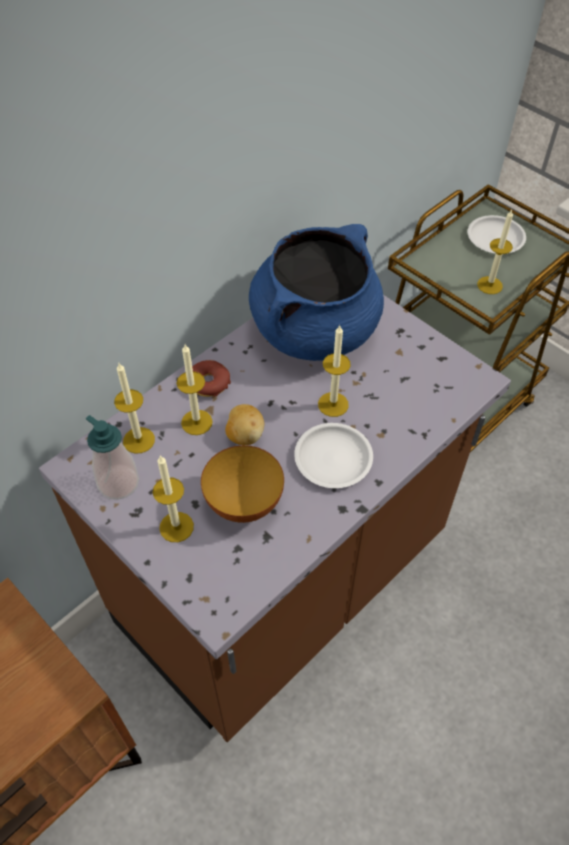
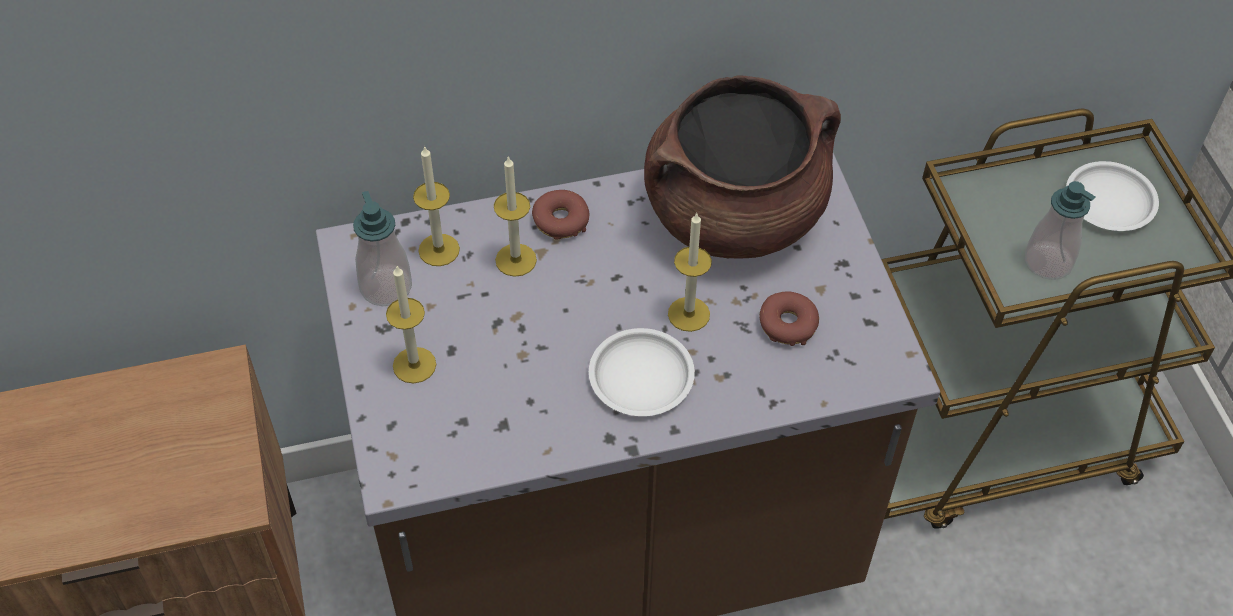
camera: 30 degrees right, 0 degrees up
bowl [201,445,284,523] -> none
potato [225,404,264,445] -> none
blue cooking pot [249,224,384,361] -> brown cooking pot [644,75,841,259]
candle [477,210,513,294] -> soap dispenser [1025,181,1095,280]
none -> donut [760,291,819,346]

